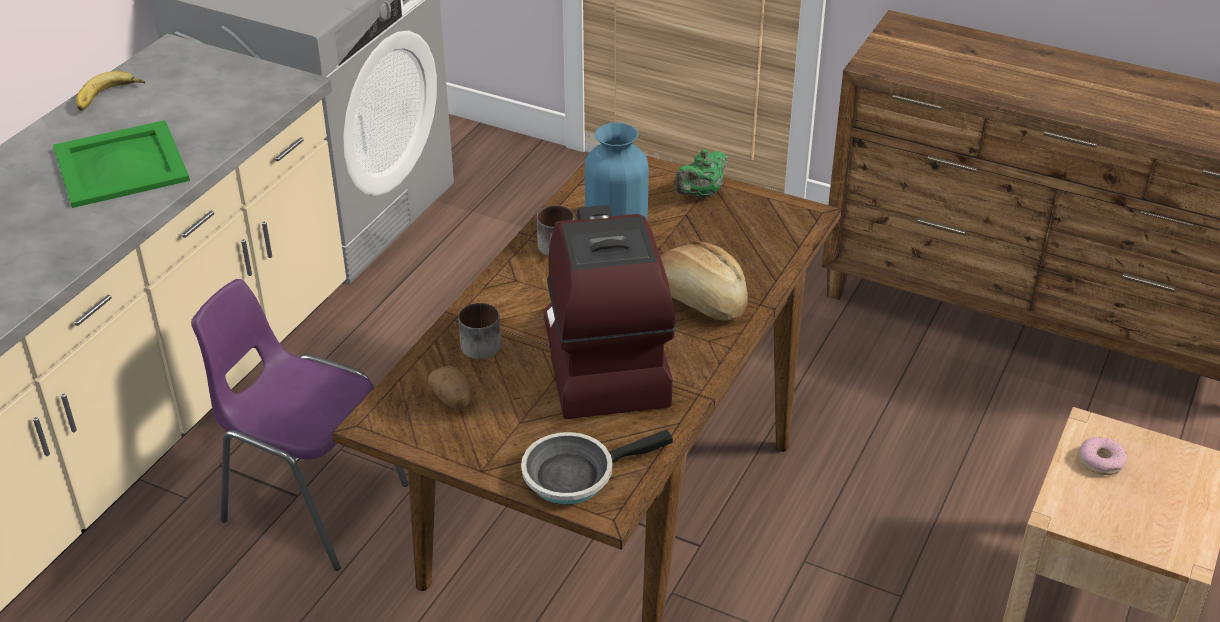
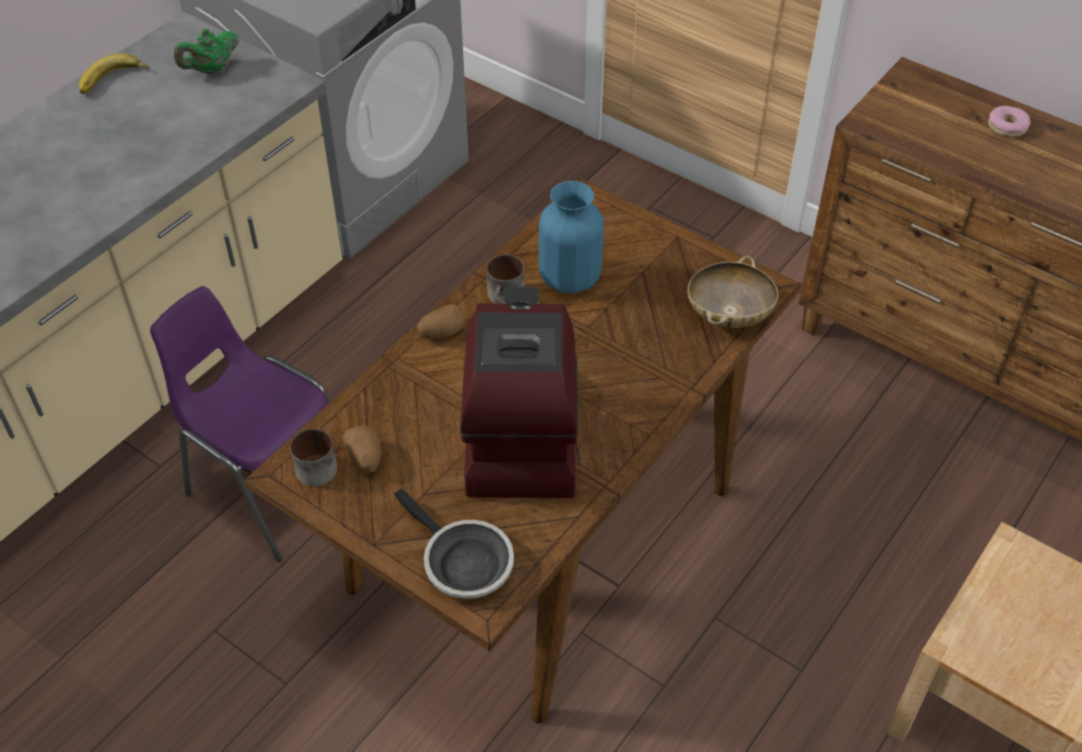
camera: 10 degrees right, 10 degrees up
green tray [53,120,190,208] -> none
mug [458,303,501,359] -> mug moved to [290,428,337,487]
frying pan [521,430,673,505] -> frying pan turned 120 degrees counterclockwise [394,489,514,599]
bread [660,241,748,321] -> none
green teapot [674,149,727,198] -> green teapot moved to [174,29,239,74]
donut [1079,437,1127,475] -> donut moved to [988,106,1031,137]
none -> potato [417,304,465,339]
none -> beige bowl [687,256,779,328]

